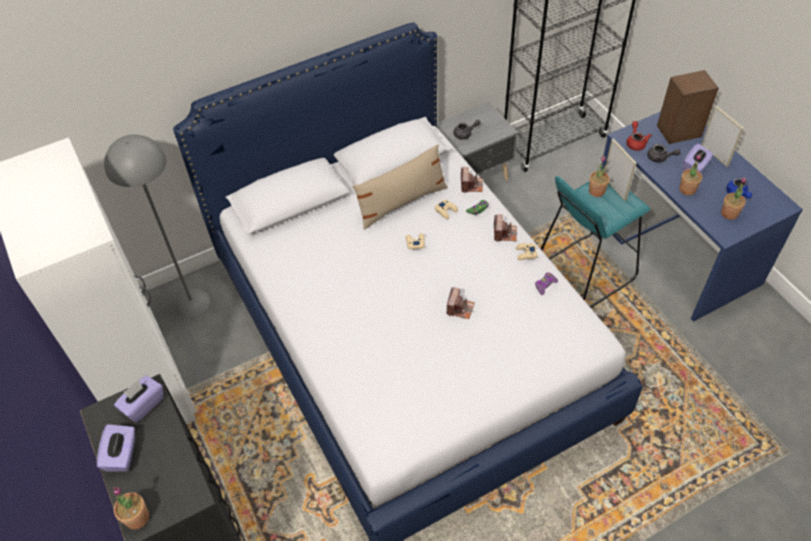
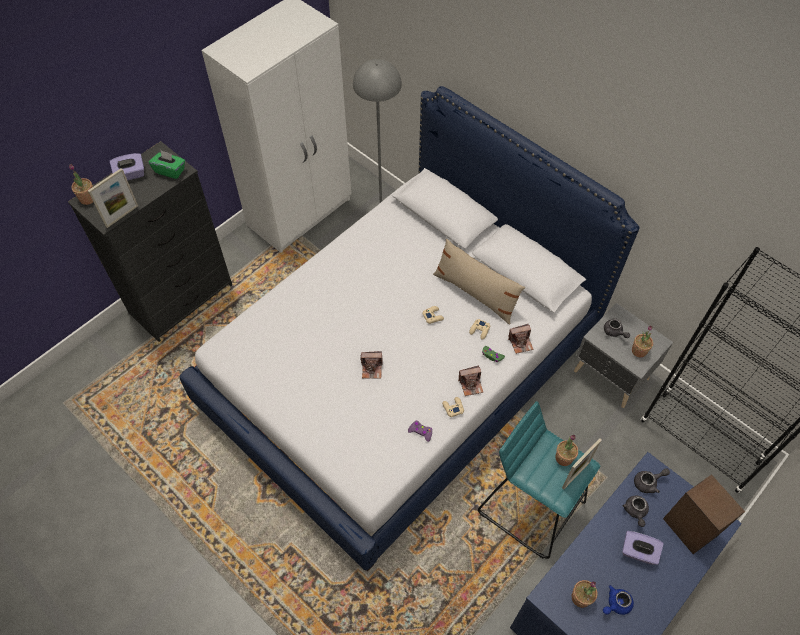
camera: 70 degrees right, 5 degrees up
purple tissue box [114,375,163,422] -> green tissue box [149,150,185,179]
red teapot [626,121,652,151] -> grey teapot [634,468,670,493]
potted plant [679,154,702,195] -> potted plant moved to [632,325,653,357]
picture frame [701,106,744,167] -> picture frame moved to [88,168,138,228]

